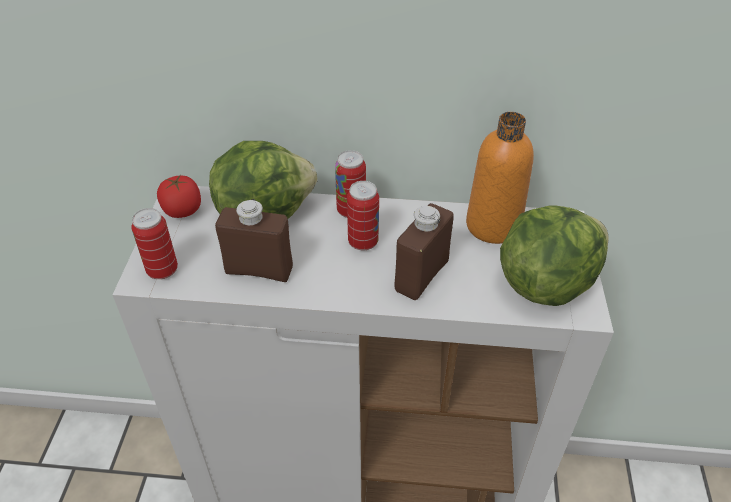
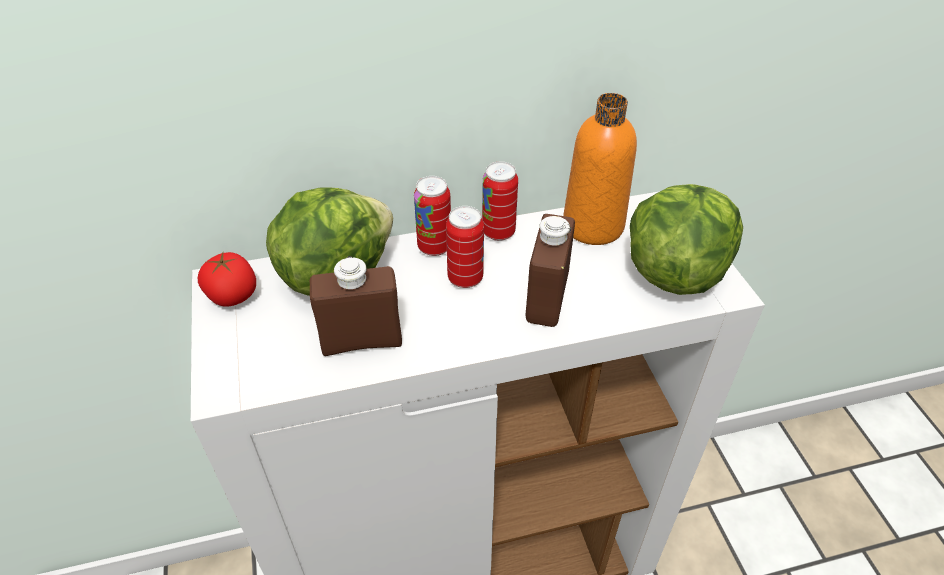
camera: 20 degrees left, 0 degrees up
can [131,208,178,279] -> can moved to [482,161,518,241]

